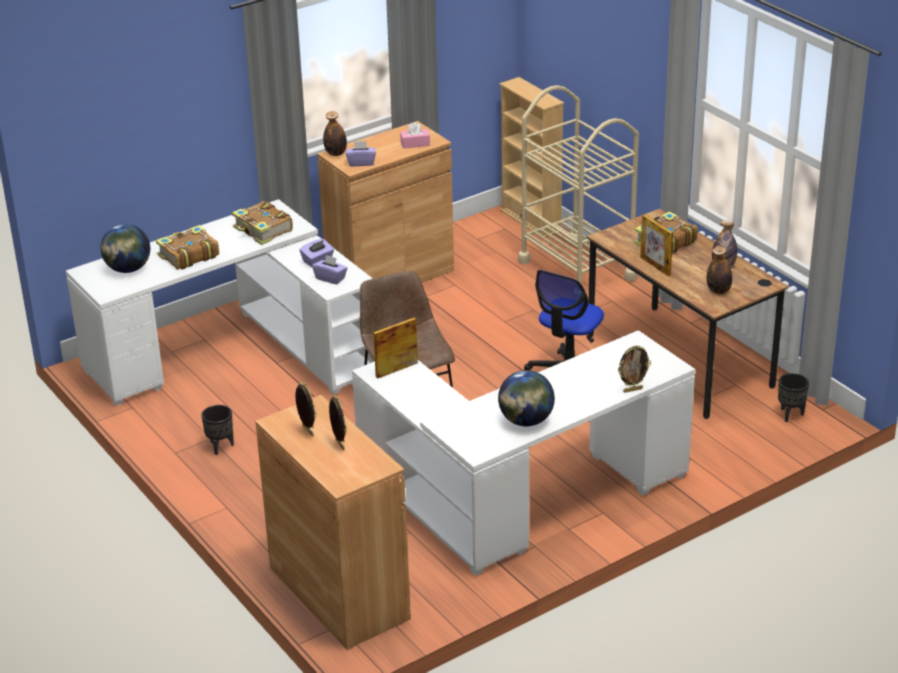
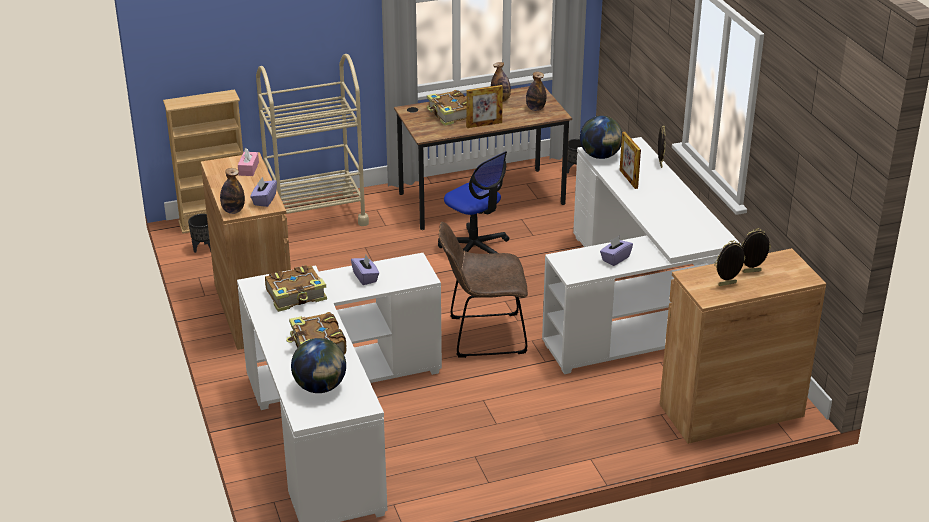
camera: 75 degrees left, 0 degrees up
black planter [201,405,234,455] -> black planter moved to [188,214,211,253]
purple tissue box [312,255,348,284] -> purple tissue box moved to [600,236,633,266]
picture frame [373,318,418,379] -> picture frame moved to [620,132,641,189]
globe [498,370,555,426] -> globe moved to [580,116,622,159]

